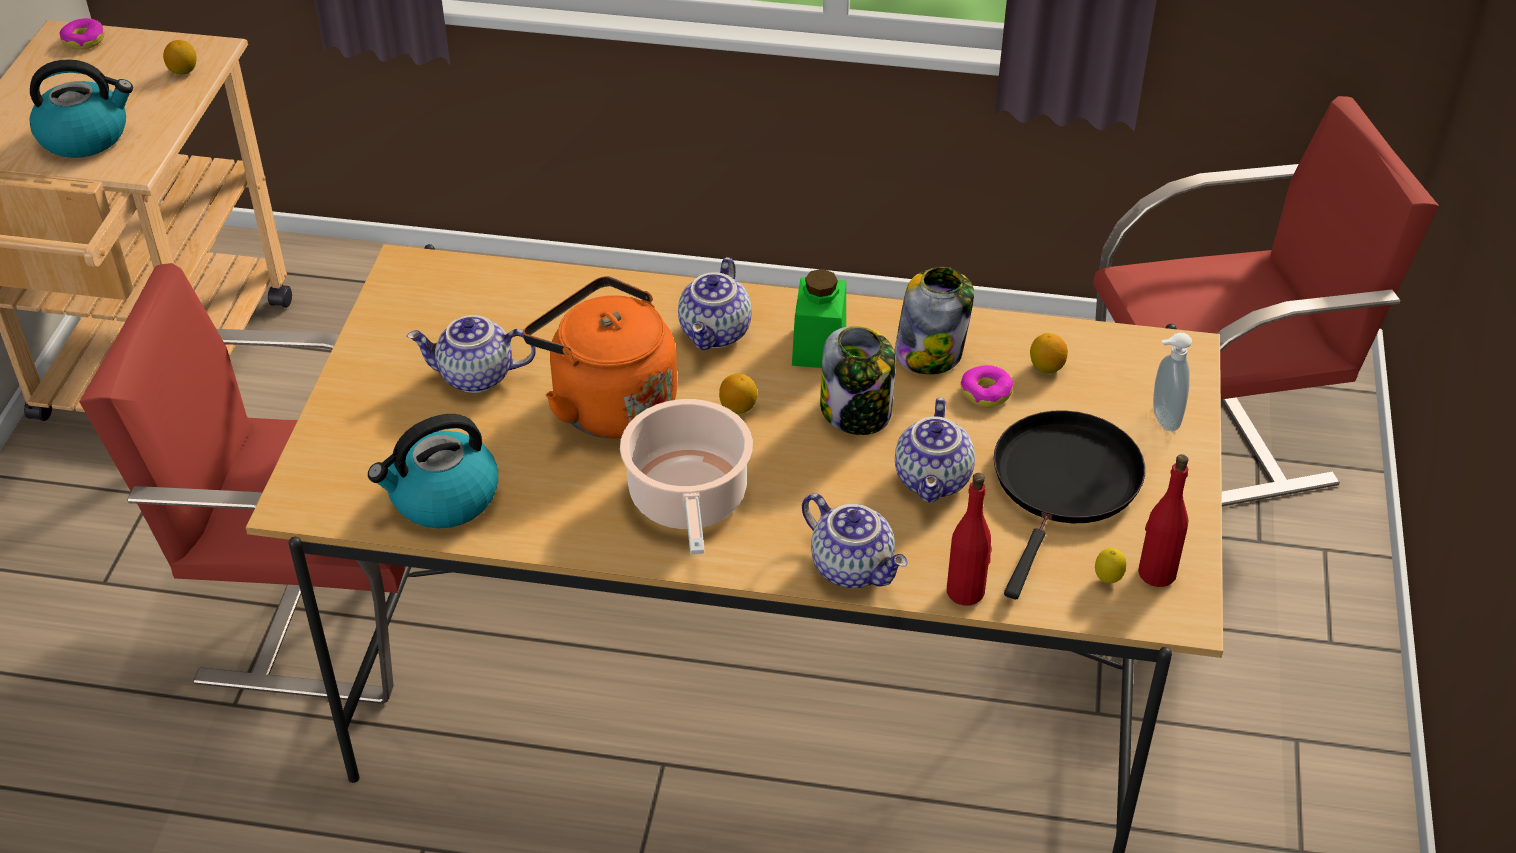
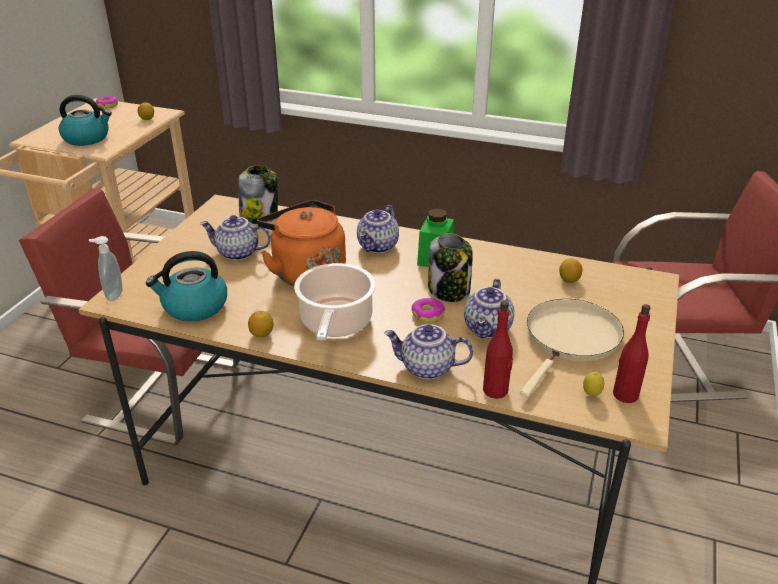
camera: 10 degrees right, 10 degrees down
lemon [719,373,758,414] -> lemon moved to [248,311,273,337]
teapot [802,493,908,588] -> teapot turned 135 degrees clockwise [384,324,473,380]
jar [895,266,974,374] -> jar moved to [238,165,278,224]
donut [961,365,1013,407] -> donut moved to [412,298,445,323]
black frying pan [994,410,1145,599] -> beige frying pan [520,299,624,398]
soap dispenser [1153,333,1192,431] -> soap dispenser moved to [89,236,122,301]

